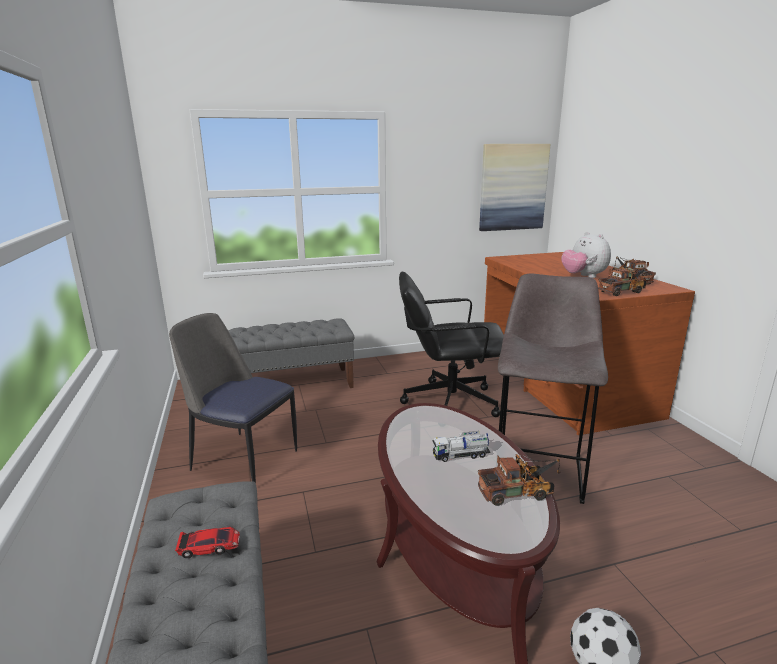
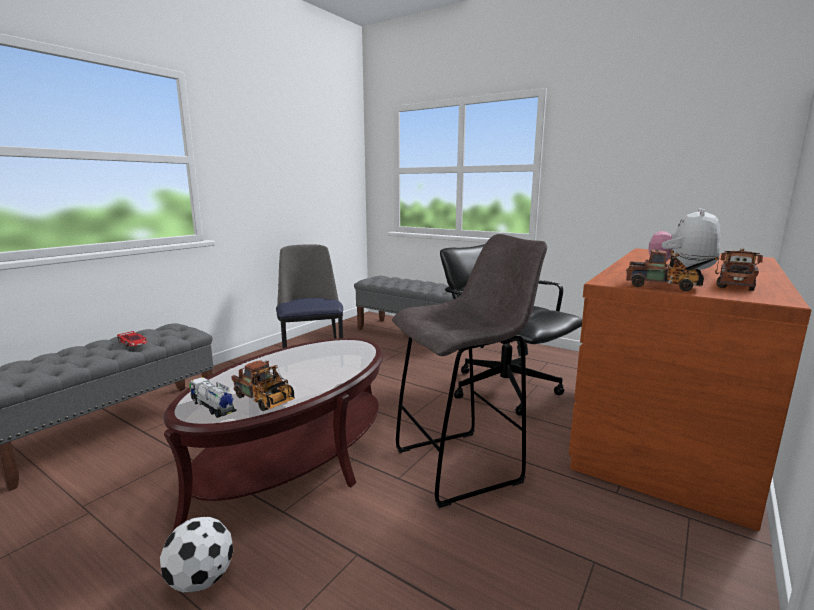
camera: 50 degrees right, 5 degrees down
toy truck [432,431,491,462] -> toy truck moved to [189,377,237,418]
picture [479,144,550,231] -> none

